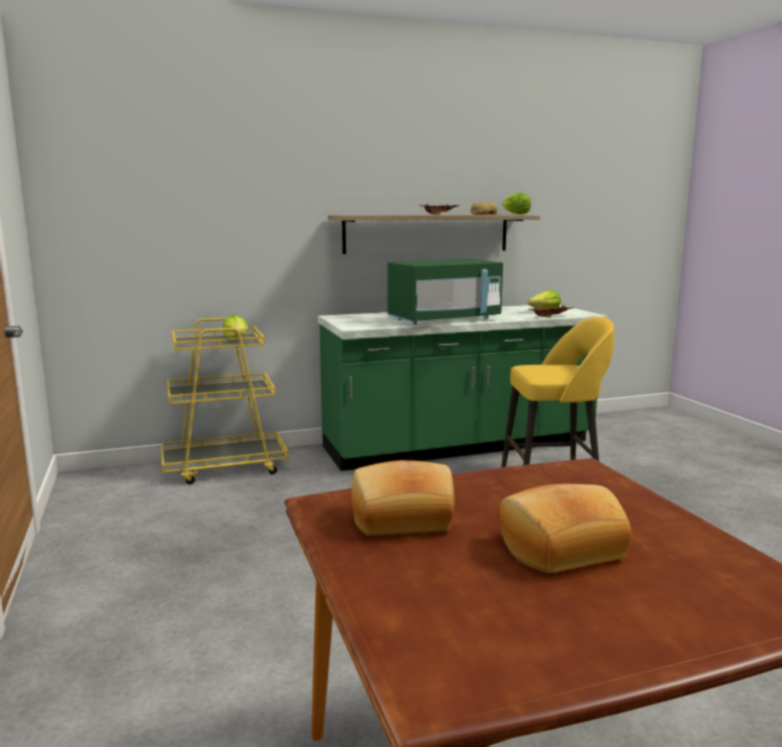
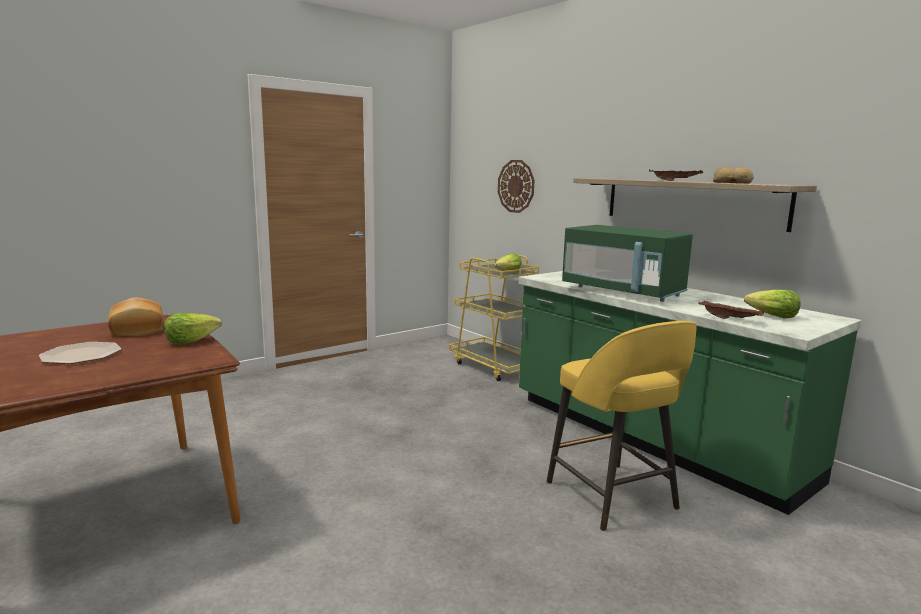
camera: 70 degrees right, 0 degrees up
bread [498,484,632,573] -> plate [39,342,121,364]
lettuce [502,193,531,215] -> lettuce moved to [164,313,222,345]
none -> wall clock [498,160,534,213]

